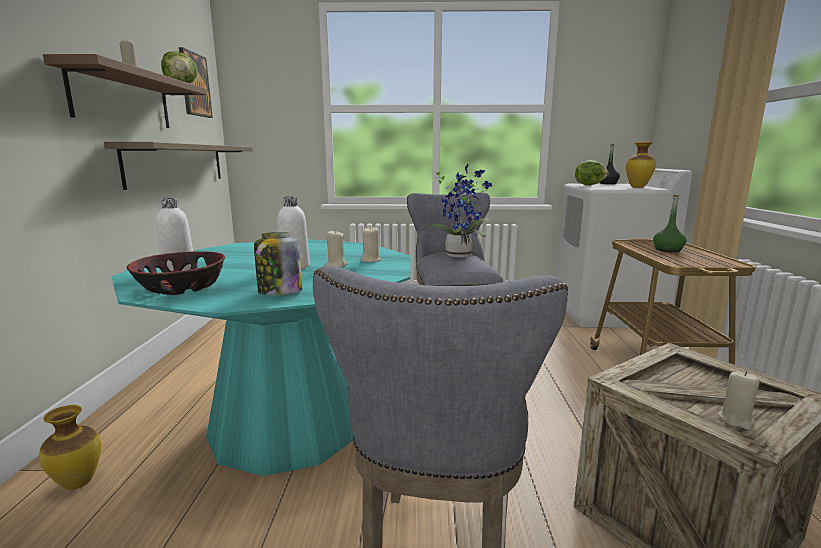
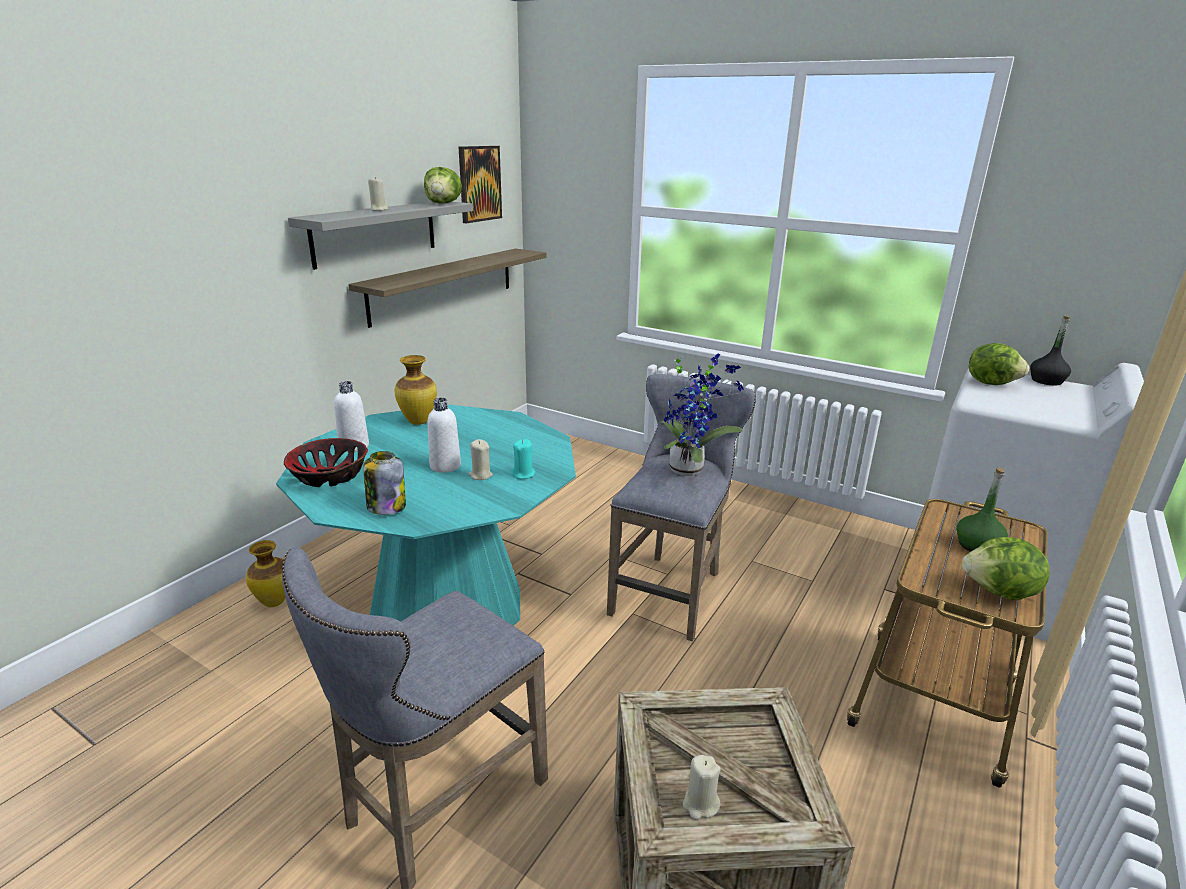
camera: 30 degrees right, 10 degrees up
brown shelf [43,54,207,128] -> grey shelf [288,202,473,270]
beige candle [361,226,381,262] -> turquoise candle [511,439,535,479]
vase [626,142,656,188] -> vase moved to [395,355,437,425]
none -> lettuce [962,537,1050,600]

